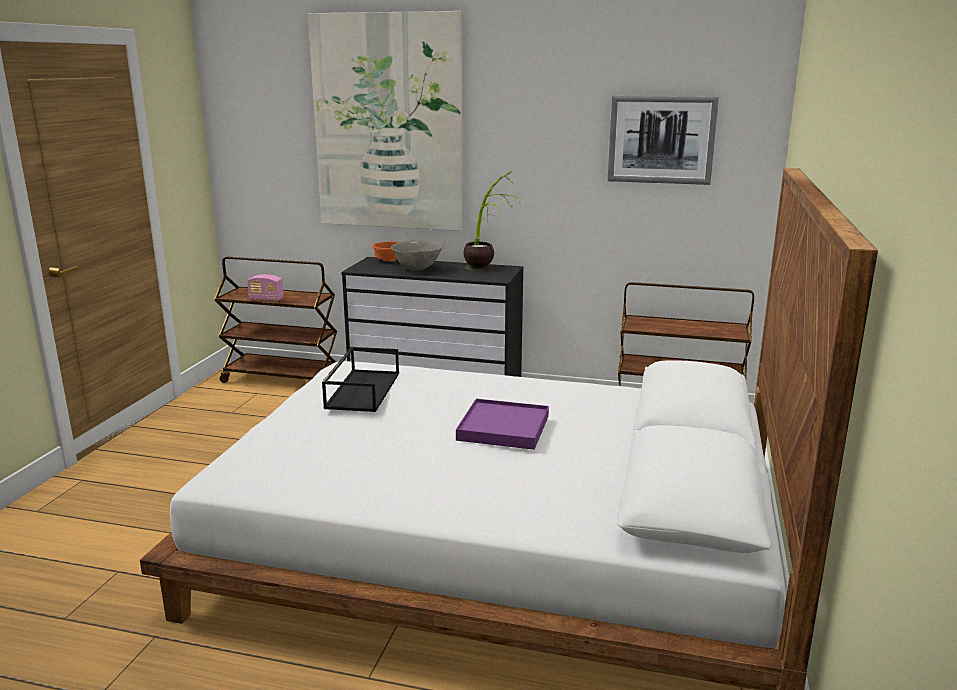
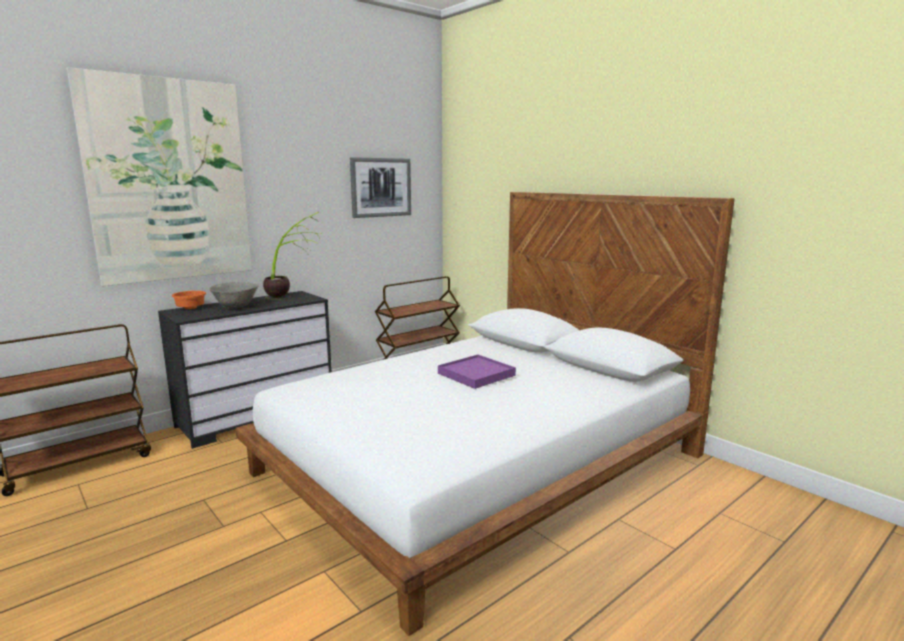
camera: 55 degrees left, 5 degrees down
radio [247,274,284,301] -> none
black tray [322,347,399,412] -> none

